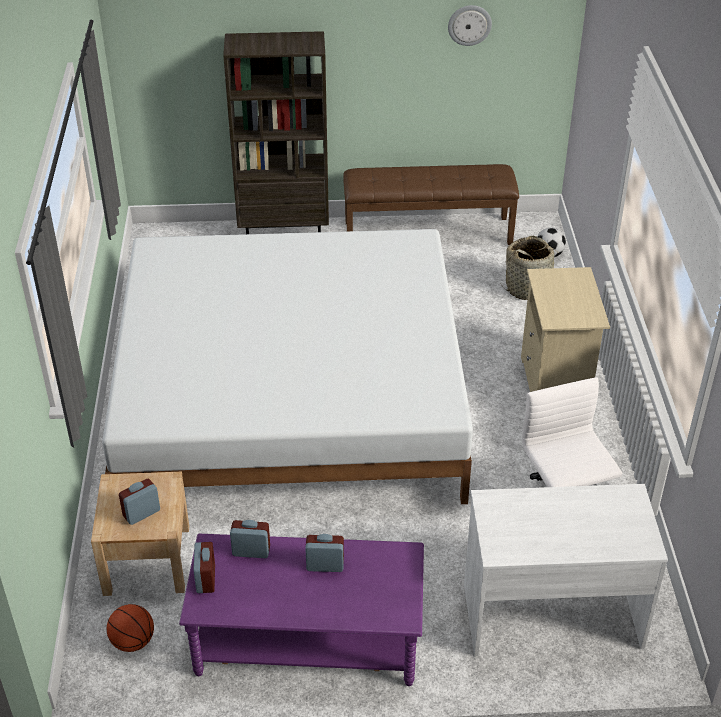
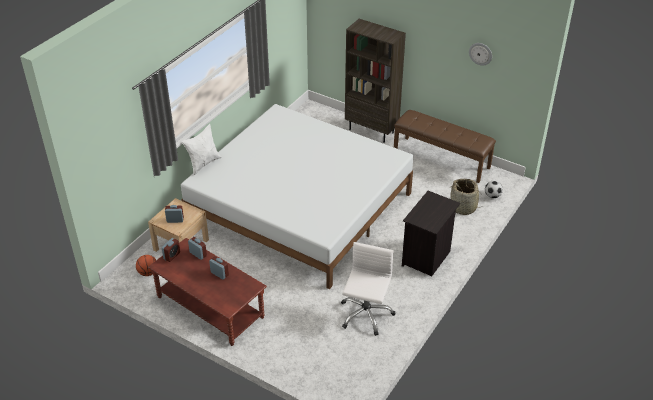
camera: 35 degrees right, 0 degrees up
purple coffee table [179,534,424,686] -> brown coffee table [148,238,267,346]
white desk [464,484,668,656] -> none
beige nightstand [521,267,610,392] -> black nightstand [402,191,460,276]
none -> white pillow [182,124,222,175]

